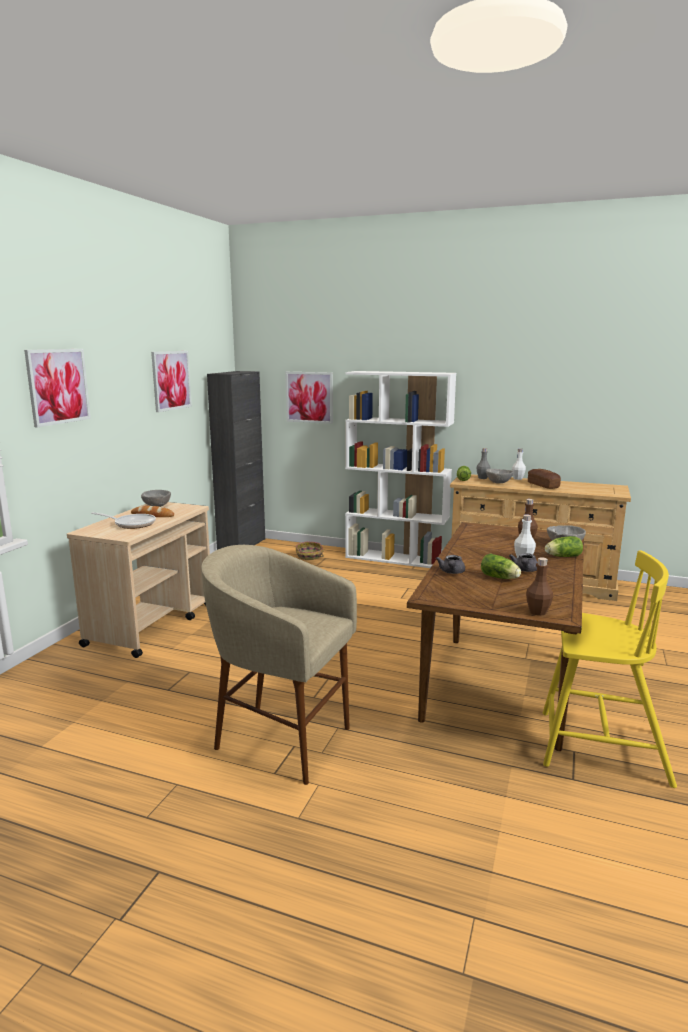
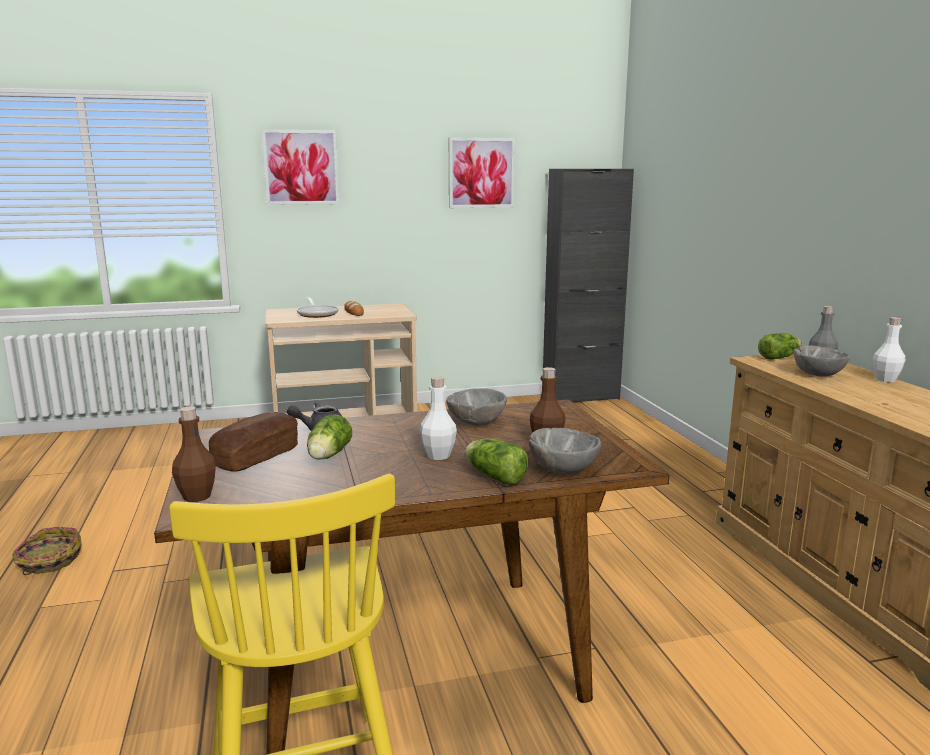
camera: 55 degrees right, 0 degrees up
grey bowl [141,490,171,507] -> grey bowl moved to [446,388,507,426]
beige stool [201,545,357,785] -> none
picture [285,372,333,424] -> none
basket [296,542,324,560] -> basket moved to [12,527,82,575]
white bookcase [345,371,456,568] -> none
grey teapot [509,553,538,572] -> none
bread [528,469,561,489] -> bread moved to [209,412,298,472]

